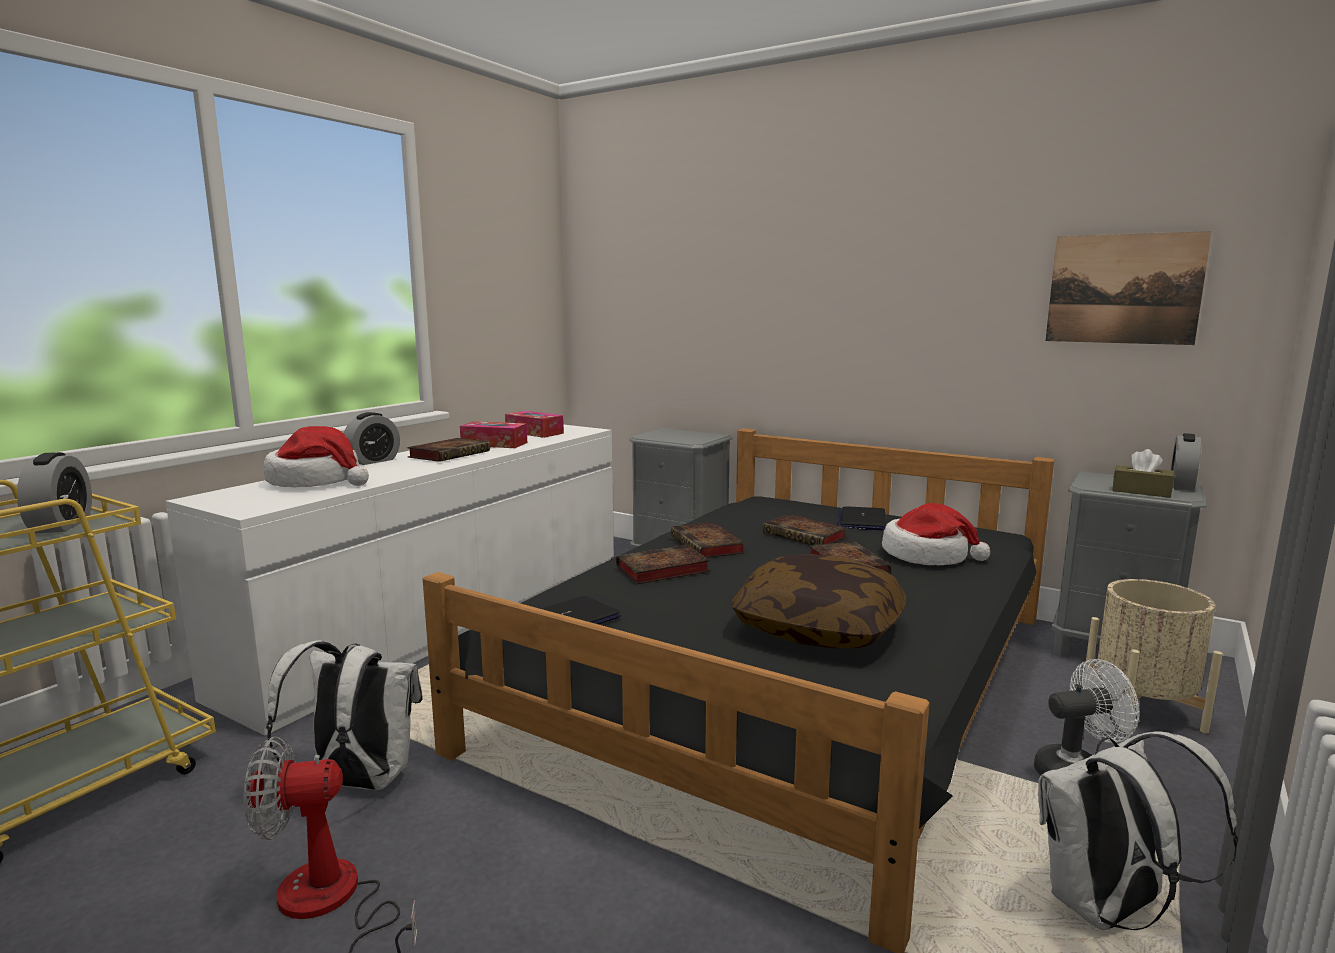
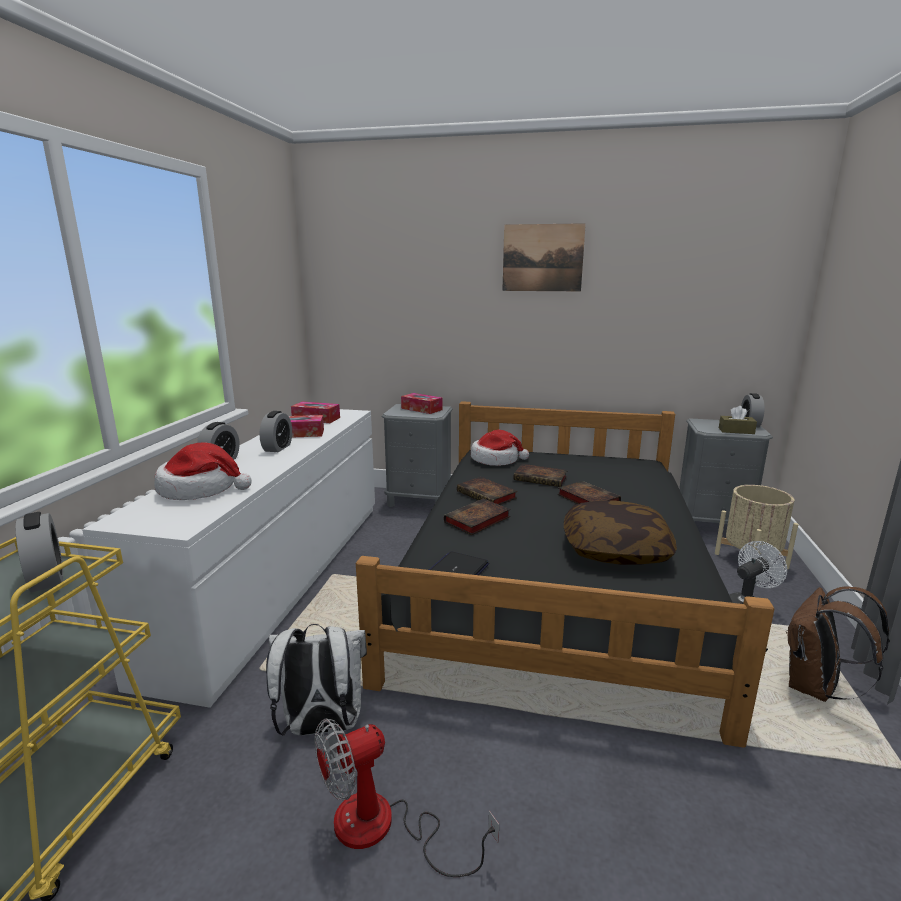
camera: 20 degrees left, 5 degrees up
book [407,438,490,462] -> alarm clock [260,411,292,452]
laptop [837,506,886,530] -> none
hat [882,503,990,565] -> hat moved to [471,430,529,466]
white backpack [1038,731,1238,930] -> brown backpack [786,586,890,702]
picture [1046,231,1212,345] -> picture moved to [502,223,586,291]
none -> tissue box [401,393,442,414]

